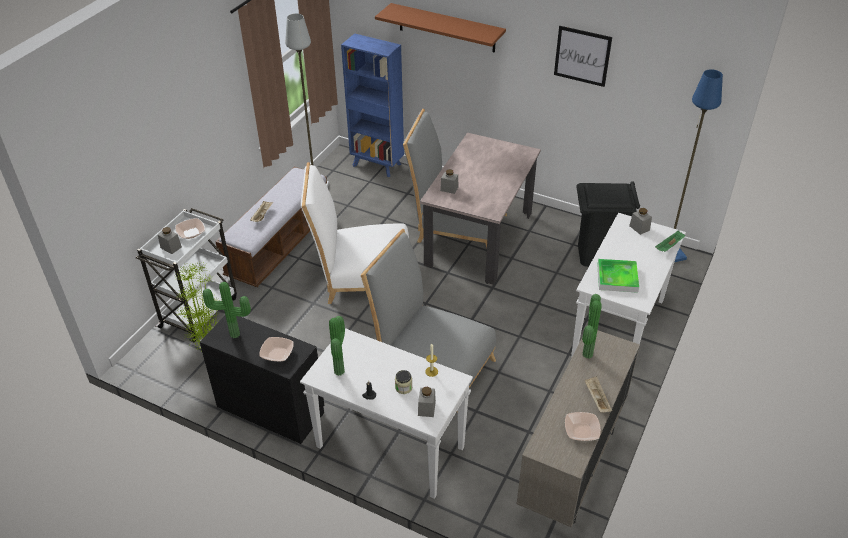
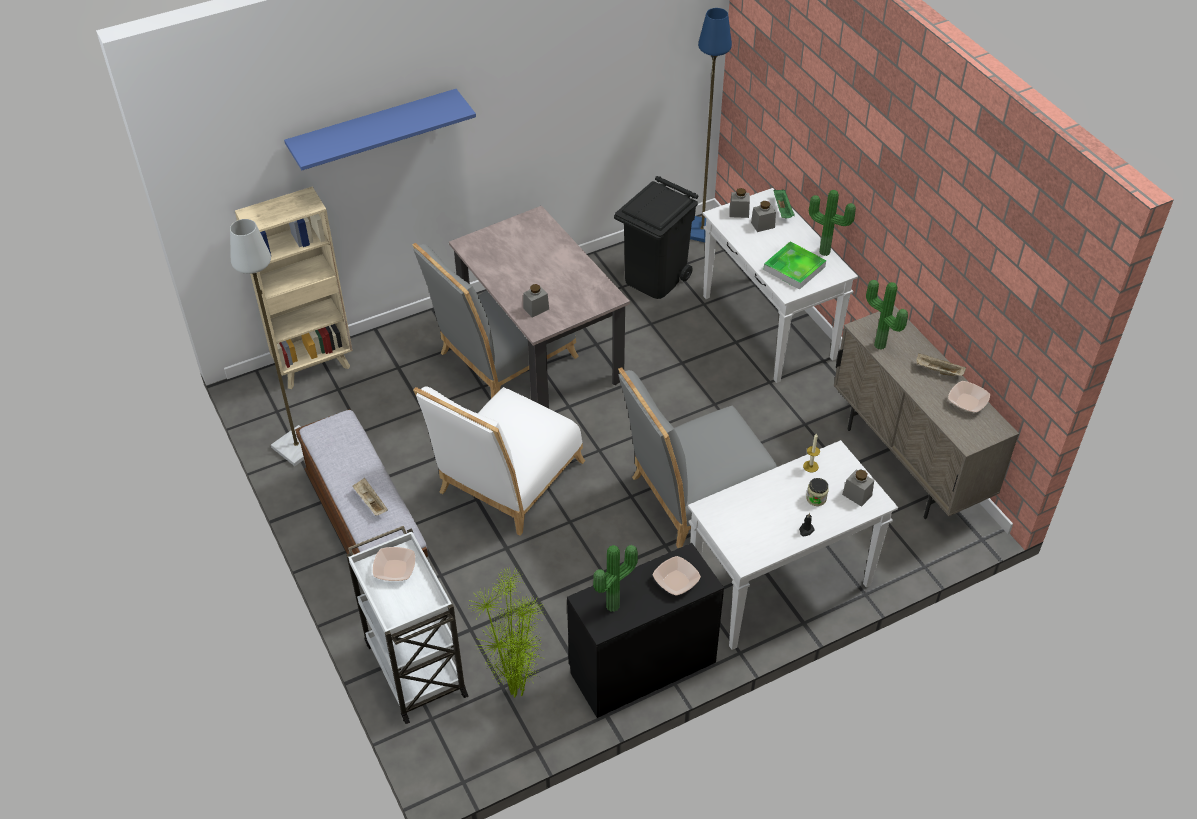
camera: 55 degrees left, 5 degrees up
grey jar [158,227,182,254] -> grey jar moved to [751,201,776,232]
potted plant [329,316,345,376] -> potted plant moved to [809,190,856,256]
blue bookcase [341,33,404,177] -> beige bookcase [235,187,353,389]
brown shelf [375,3,506,53] -> blue shelf [284,89,476,170]
picture [554,26,612,87] -> none

